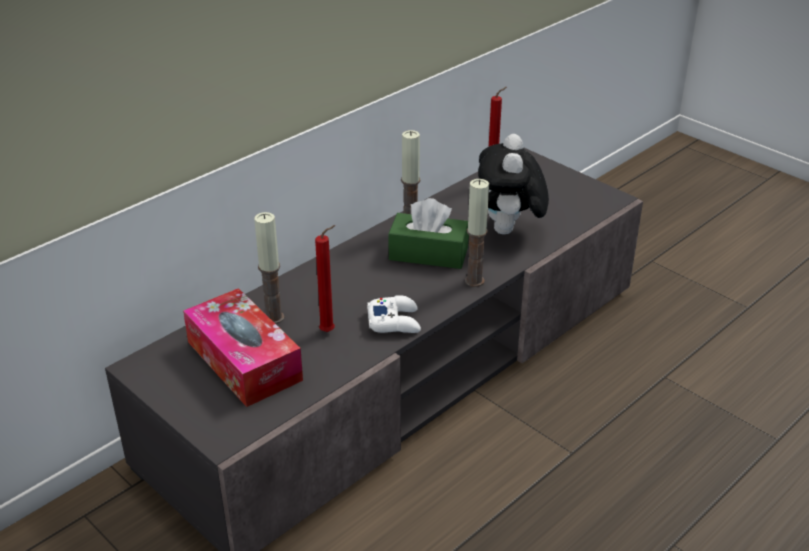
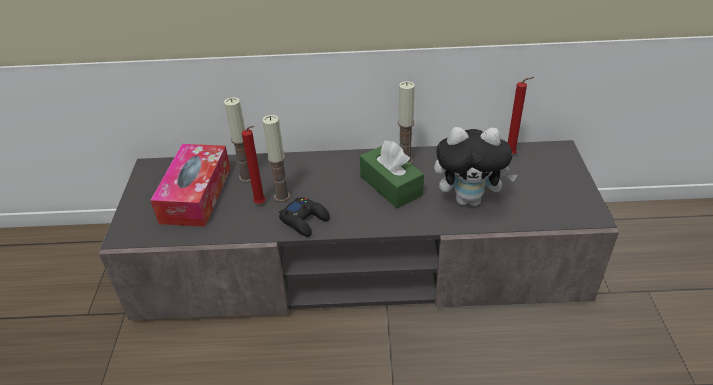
camera: 45 degrees right, 5 degrees up
white game controller [367,295,421,333] -> black game controller [279,197,330,237]
candle [465,179,489,287] -> candle moved to [262,115,290,202]
plush toy [478,134,549,235] -> plush toy turned 135 degrees counterclockwise [434,127,518,206]

